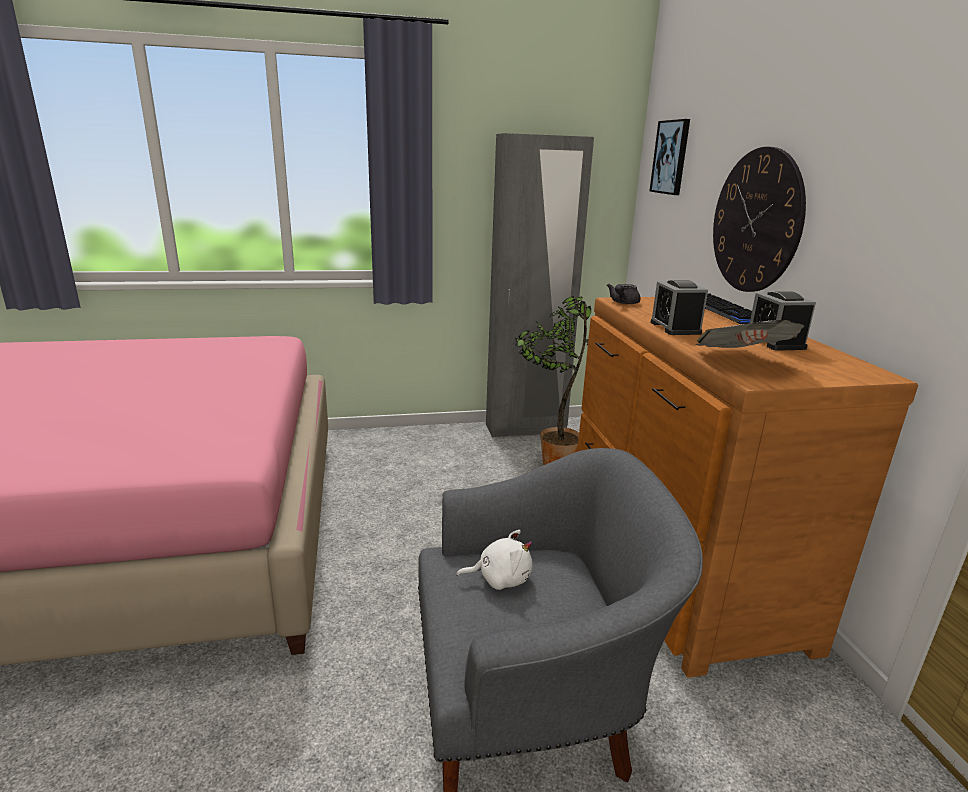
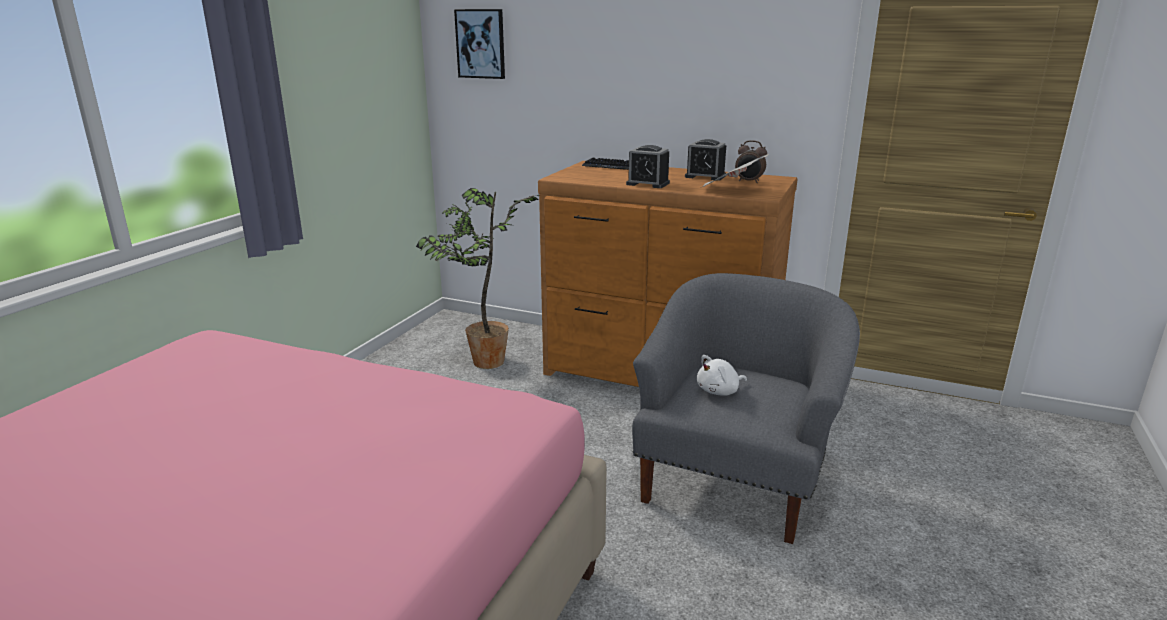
camera: 55 degrees left, 0 degrees up
white plush toy [457,530,533,590] -> white plush toy turned 150 degrees counterclockwise [697,355,747,396]
grey wardrobe [486,133,594,437] -> none
grey teapot [607,284,641,304] -> none
wall clock [713,147,806,292] -> none
none -> alarm clock [735,140,767,183]

